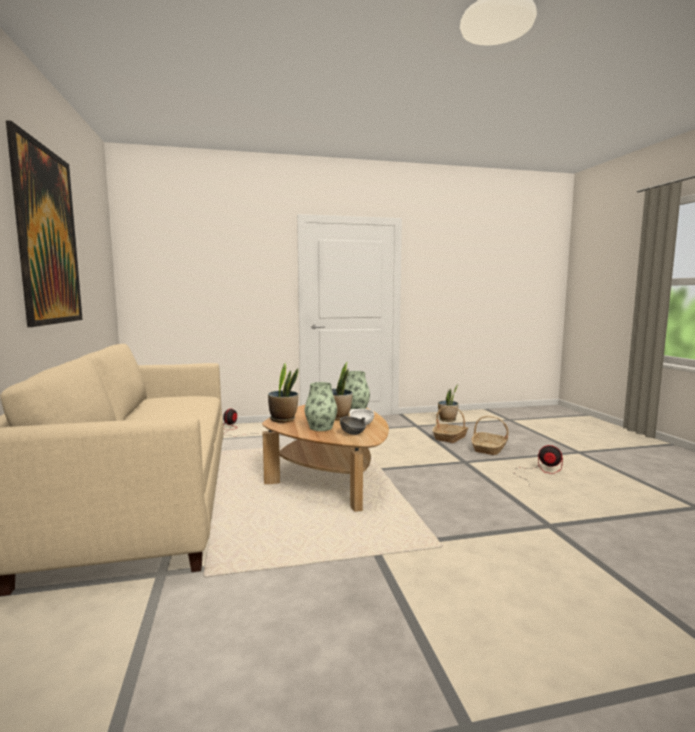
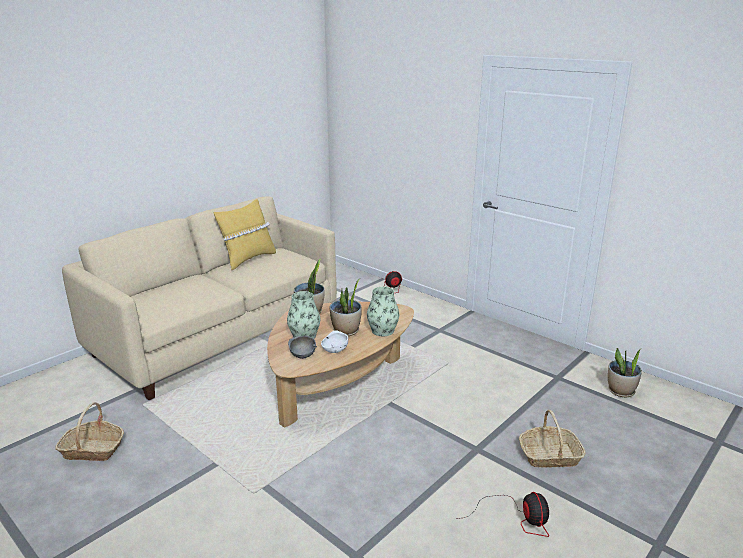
camera: 55 degrees right, 15 degrees up
picture [6,120,83,327] -> none
basket [432,406,468,443] -> basket moved to [55,402,124,461]
none -> yellow pillow [214,199,276,270]

